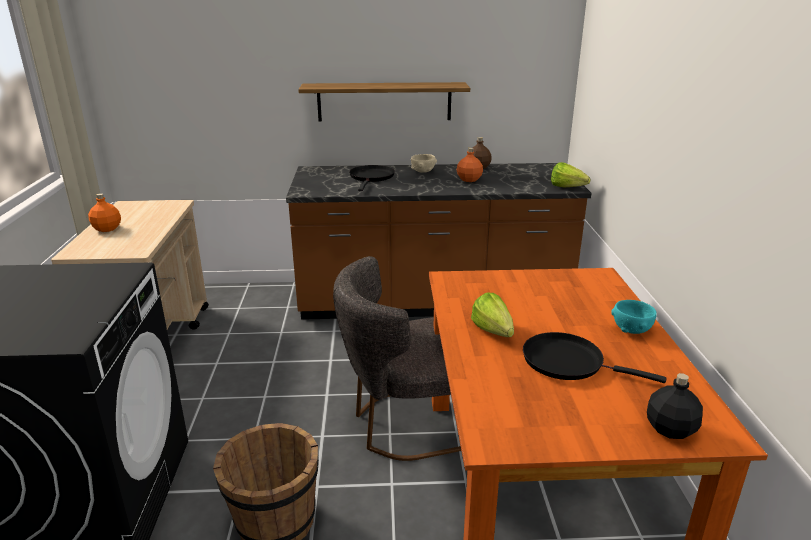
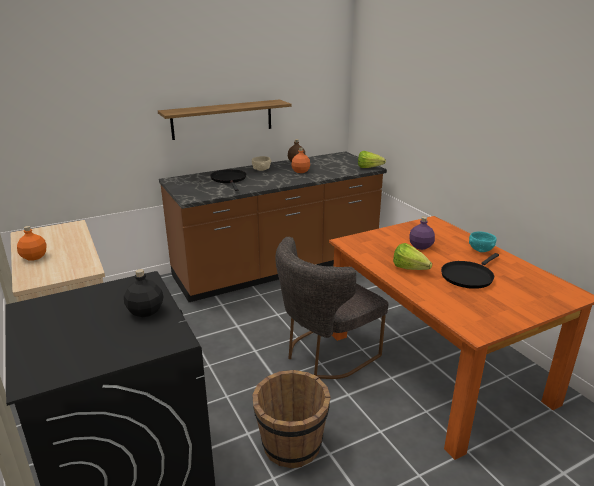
camera: 25 degrees left, 0 degrees up
black frying pan [523,332,667,383] -> black frying pan turned 45 degrees counterclockwise [441,253,499,289]
black bottle [647,373,703,439] -> black bottle moved to [124,269,164,317]
none -> purple bottle [409,217,435,250]

